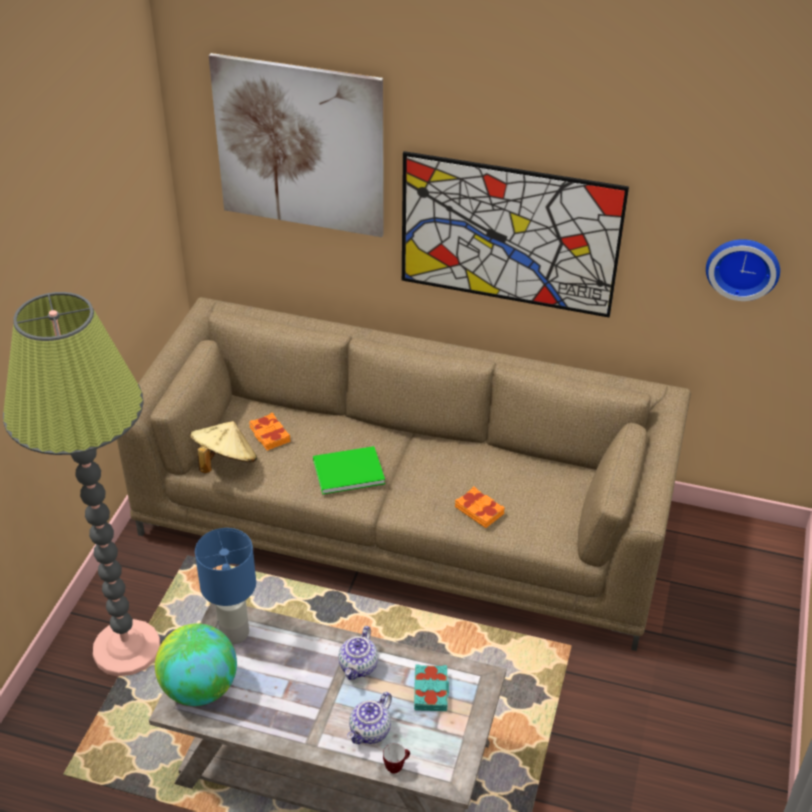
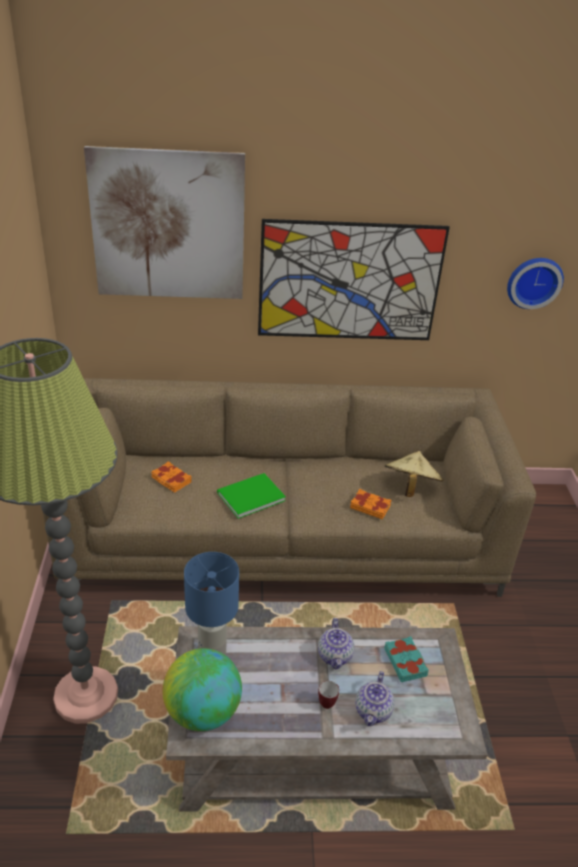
camera: 20 degrees left, 5 degrees down
beige hat [190,421,257,473] -> beige hat moved to [385,451,444,497]
mug [383,743,410,774] -> mug moved to [318,681,339,709]

